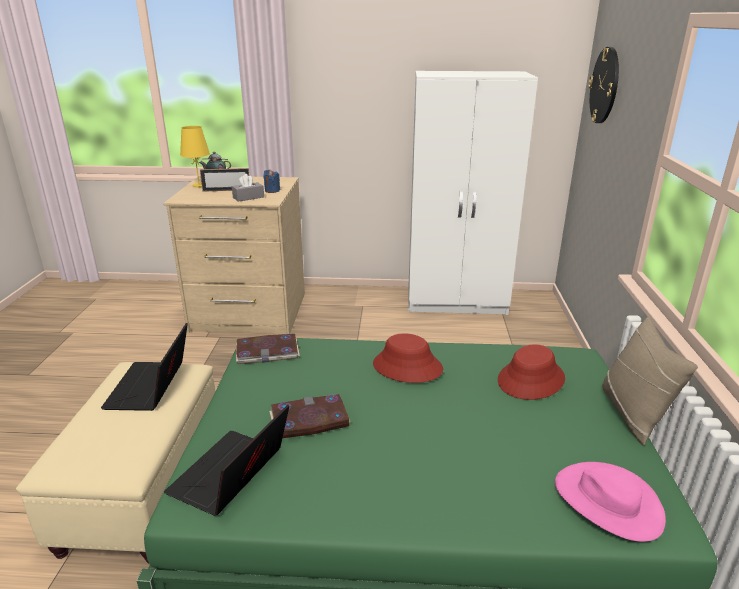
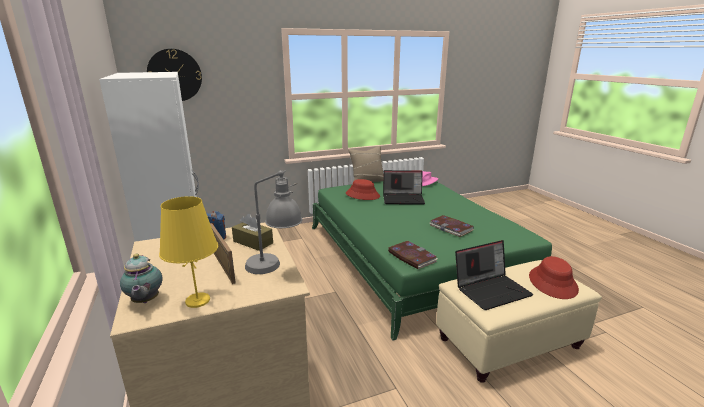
camera: 115 degrees left, 5 degrees down
laptop [164,405,289,516] -> laptop moved to [383,170,425,205]
grey tissue box [232,174,264,202] -> brown tissue box [232,214,273,251]
red hat [373,333,443,383] -> red hat moved to [529,256,579,299]
none -> grey table lamp [245,170,303,274]

